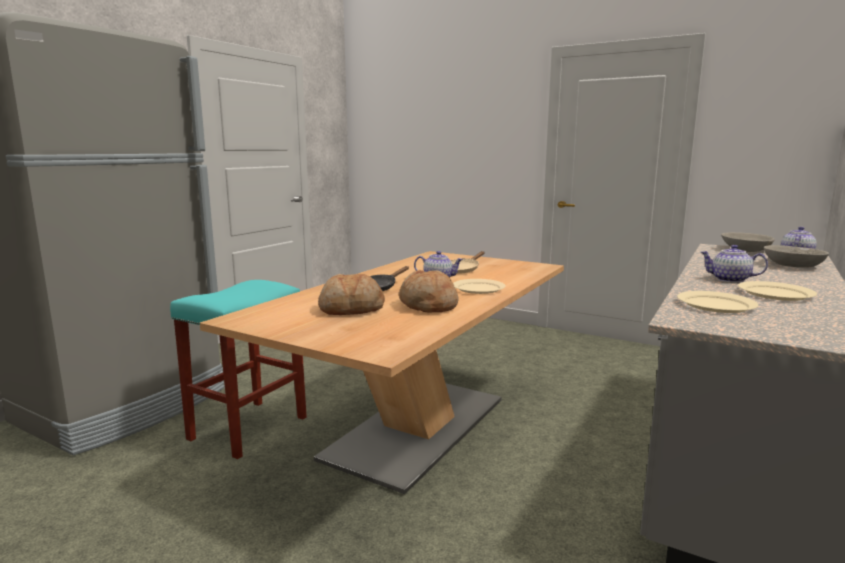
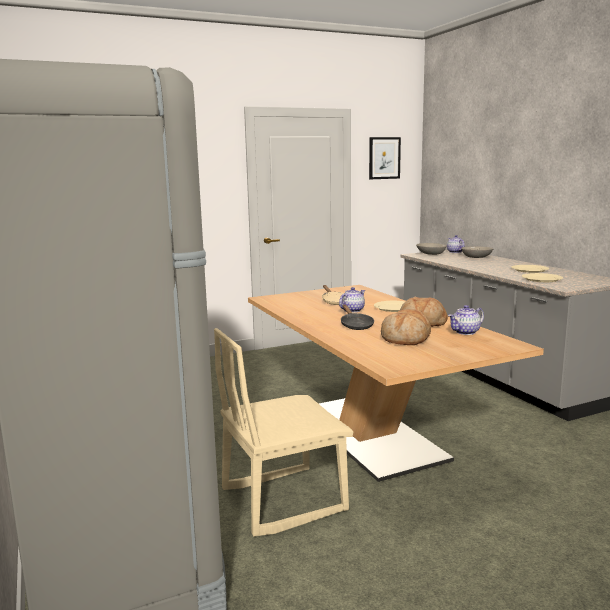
camera: 55 degrees left, 0 degrees up
turquoise stool [170,280,307,459] -> beige chair [214,328,353,537]
teapot [700,245,768,283] -> teapot moved to [448,305,484,335]
none -> picture [369,137,401,179]

